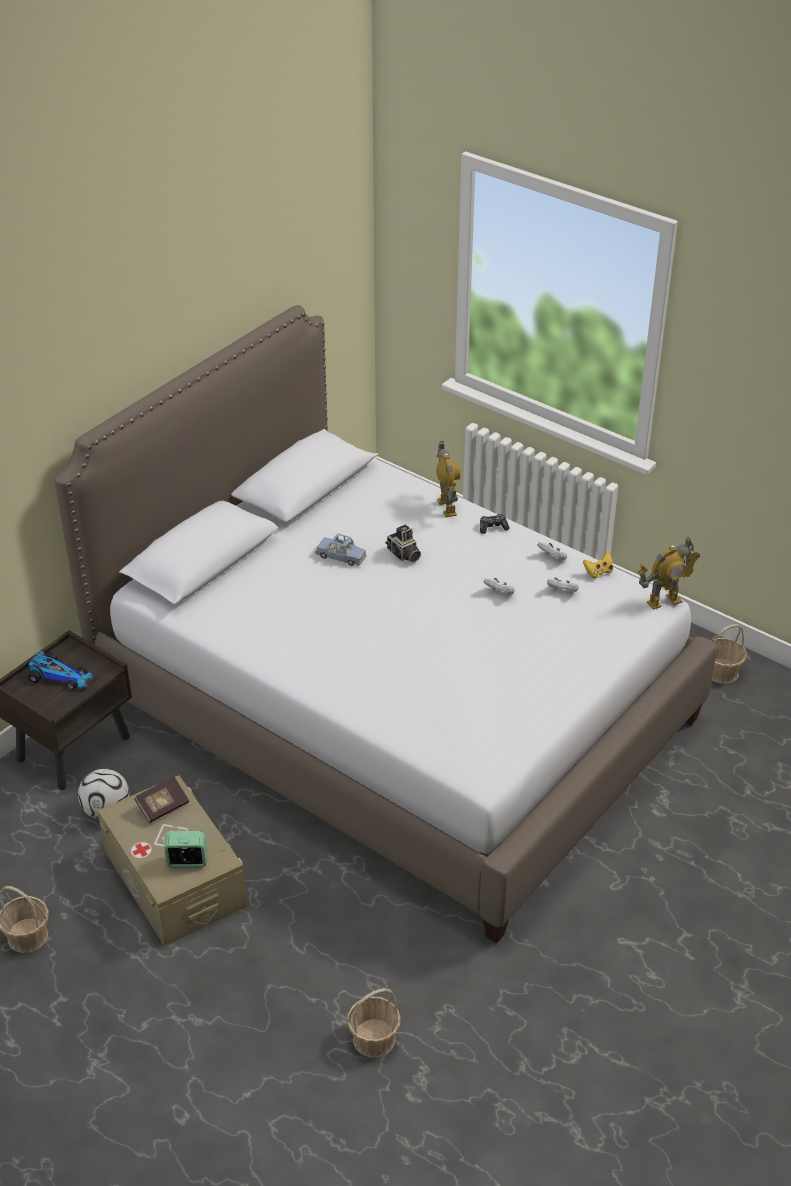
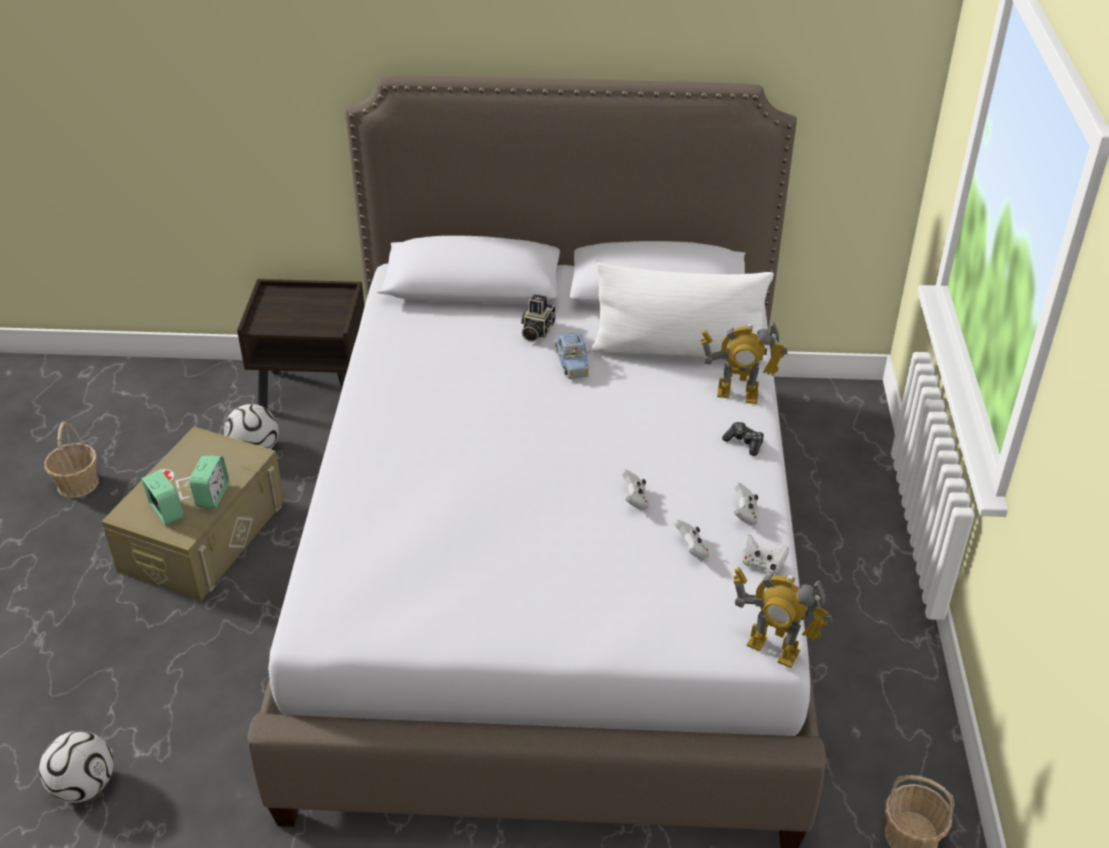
camera: 55 degrees right, 0 degrees up
toy car [28,651,95,690] -> none
book [134,777,189,823] -> none
basket [347,988,401,1058] -> football [39,731,113,803]
camera [385,525,421,563] -> camera moved to [521,294,556,342]
toy robot [436,441,460,517] -> toy robot turned 60 degrees clockwise [701,321,787,404]
yellow game controller [583,551,613,579] -> white game controller [742,534,789,574]
none -> alarm clock [189,455,229,508]
none -> white pillow [592,262,774,363]

